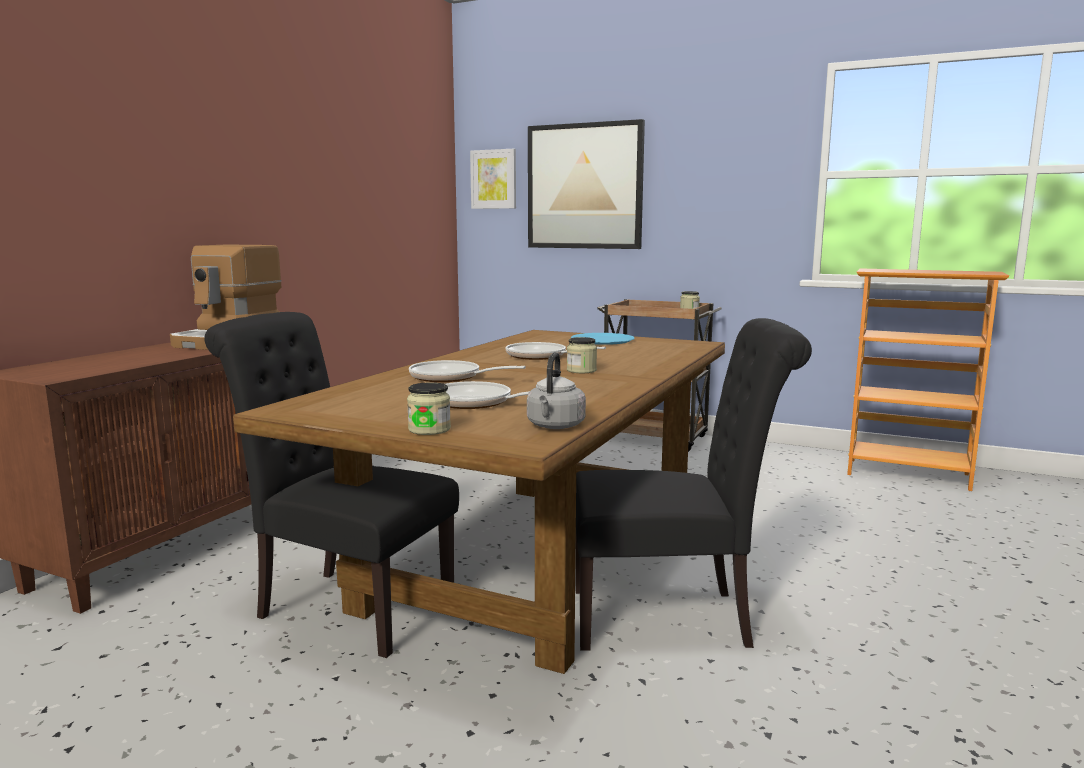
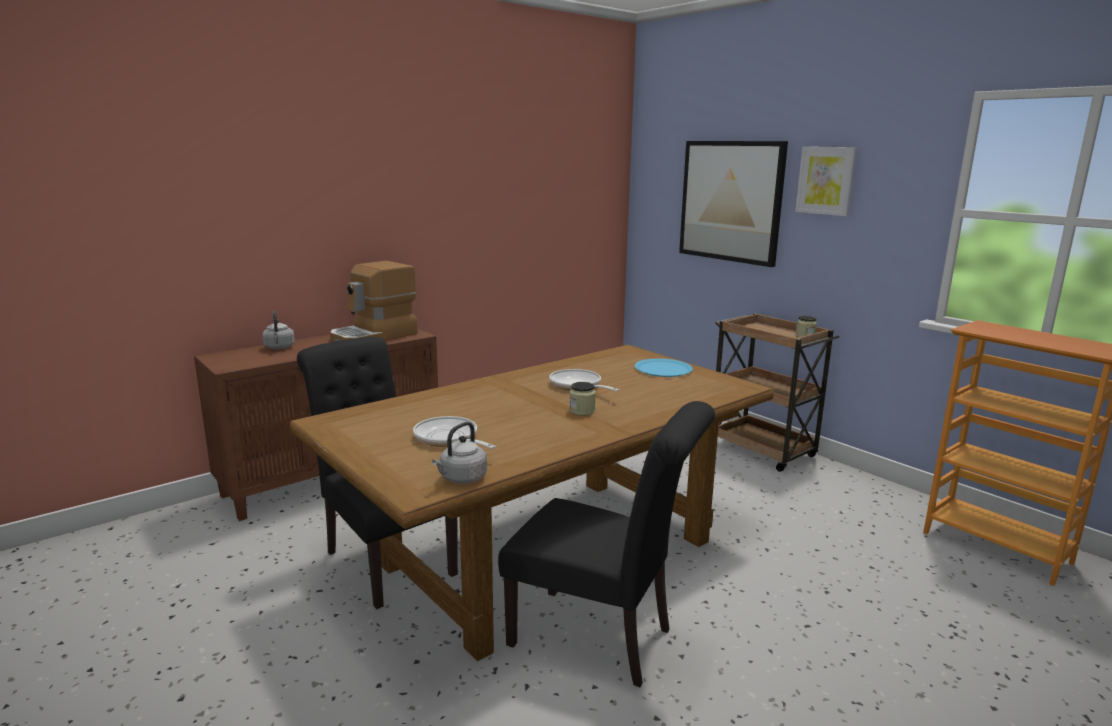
camera: 25 degrees right, 5 degrees up
jar [407,382,451,435] -> none
frying pan [409,360,526,382] -> none
picture [470,149,516,209] -> picture moved to [795,147,857,216]
none -> grey kettle [262,311,295,349]

